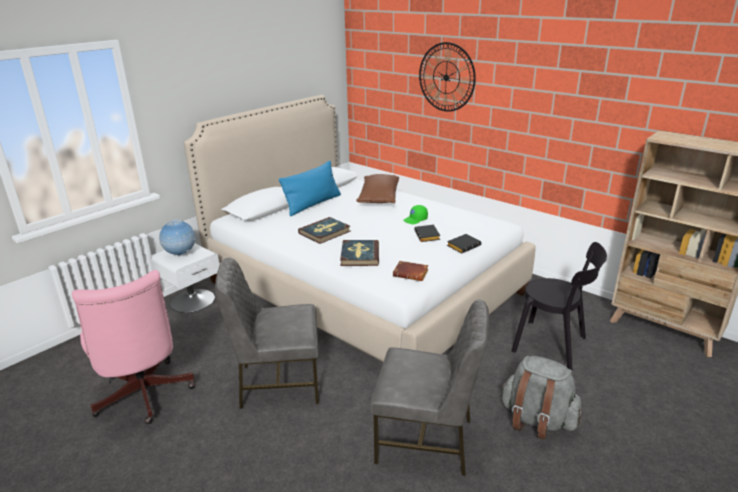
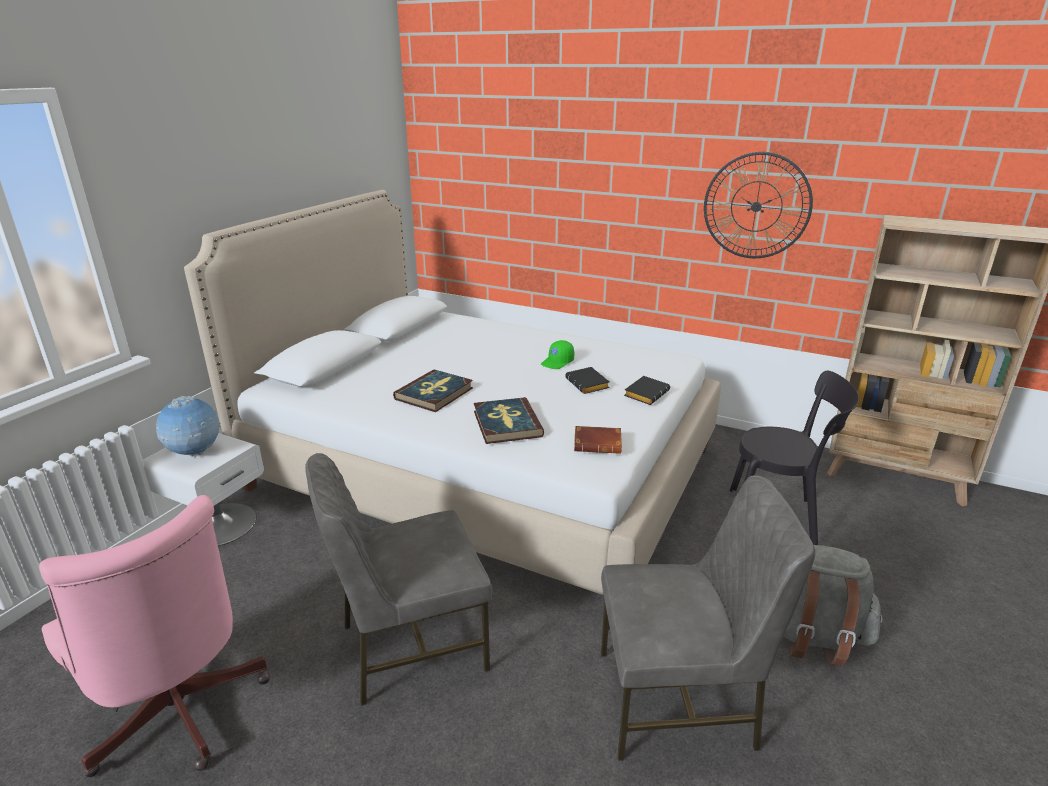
camera: 15 degrees left, 0 degrees up
blue pillow [279,161,341,216] -> none
brown pillow [356,174,399,203] -> none
wall clock [419,42,476,112] -> wall clock moved to [704,152,813,258]

